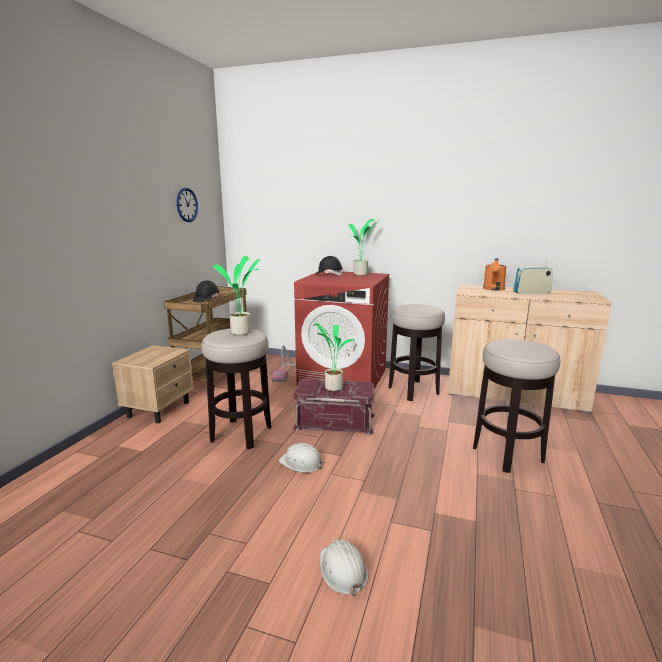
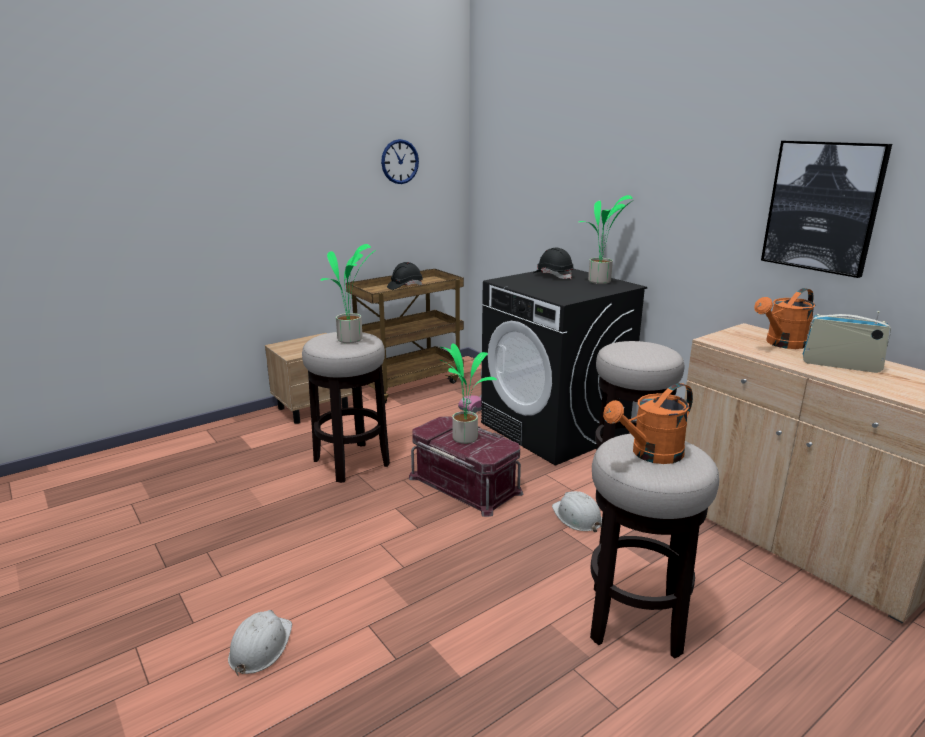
camera: 35 degrees right, 5 degrees up
white hard hat [279,443,325,473] -> white hard hat moved to [552,491,602,532]
red washing machine [294,271,390,389] -> black washing machine [481,269,647,465]
none -> orange watering can [603,383,693,464]
none -> picture [761,140,892,278]

